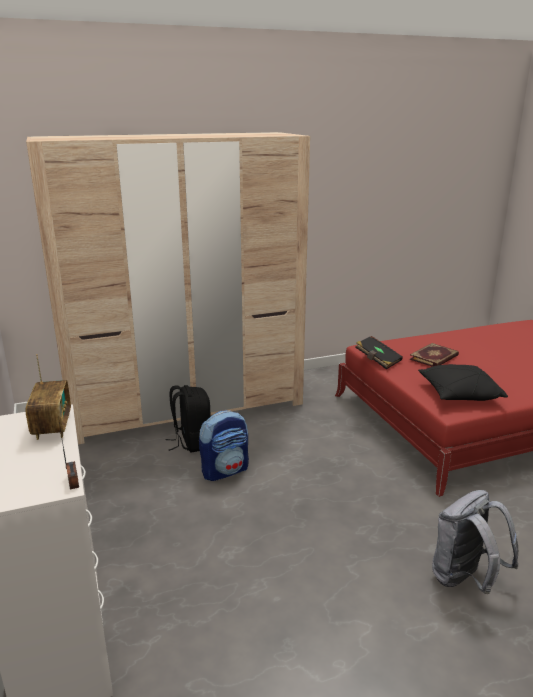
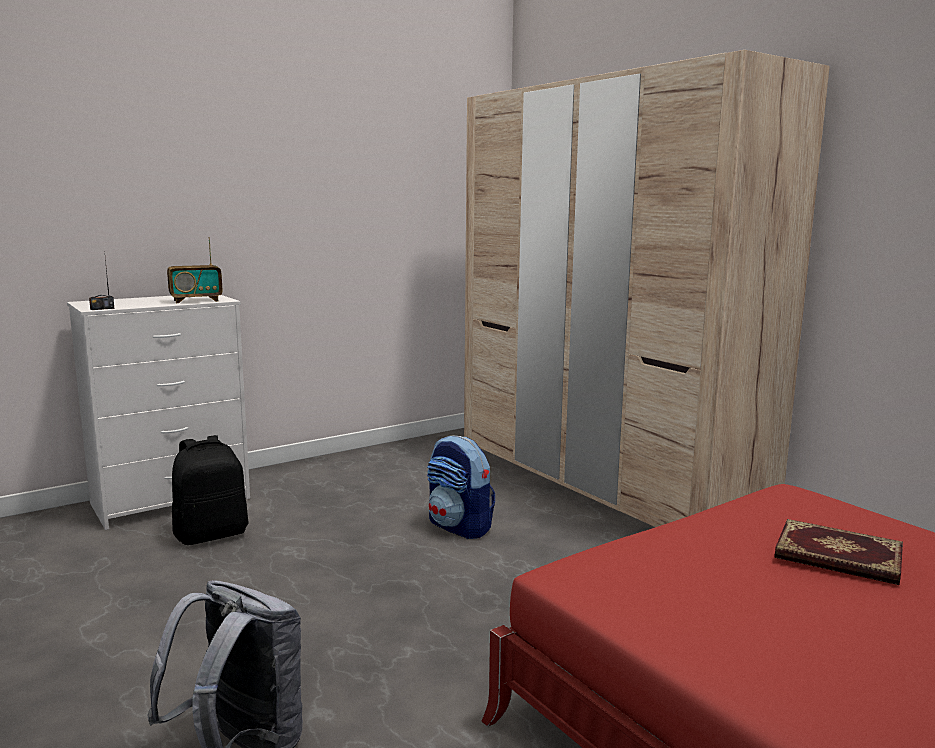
camera: 75 degrees right, 10 degrees down
black backpack [166,385,211,453] -> black backpack moved to [172,435,248,545]
black book [355,336,403,369] -> none
black pillow [418,364,508,401] -> none

